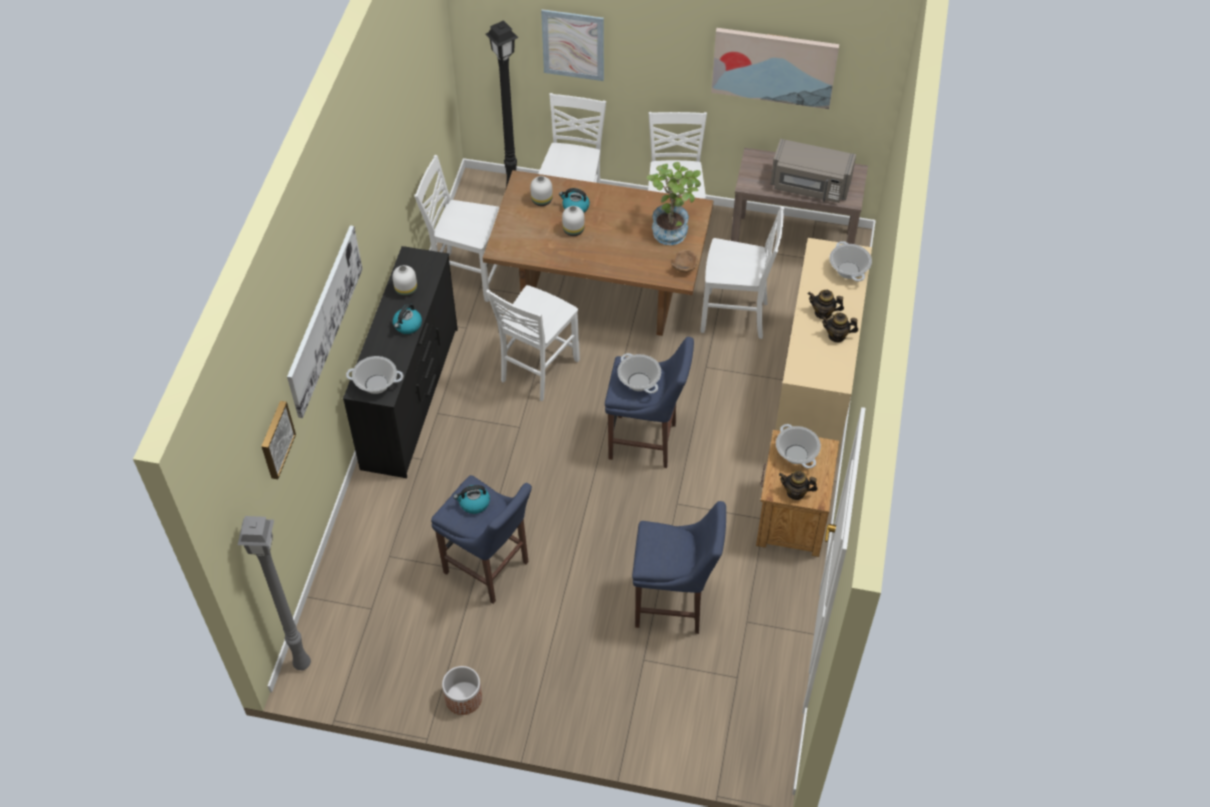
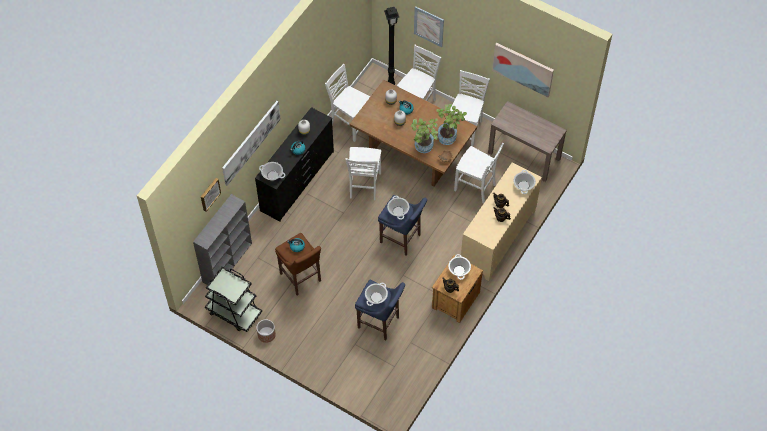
camera: 20 degrees right, 5 degrees up
grey floor lamp [238,516,311,670] -> none
blue stool [431,475,532,604] -> brown stool [275,233,321,296]
white chair [486,285,580,401] -> white chair turned 45 degrees counterclockwise [345,147,381,201]
grey microwave [771,139,856,203] -> none
none -> grey bookcase [193,194,252,285]
none -> black cart [205,266,262,332]
none -> cooking pot [365,283,388,306]
none -> potted plant [411,118,438,153]

